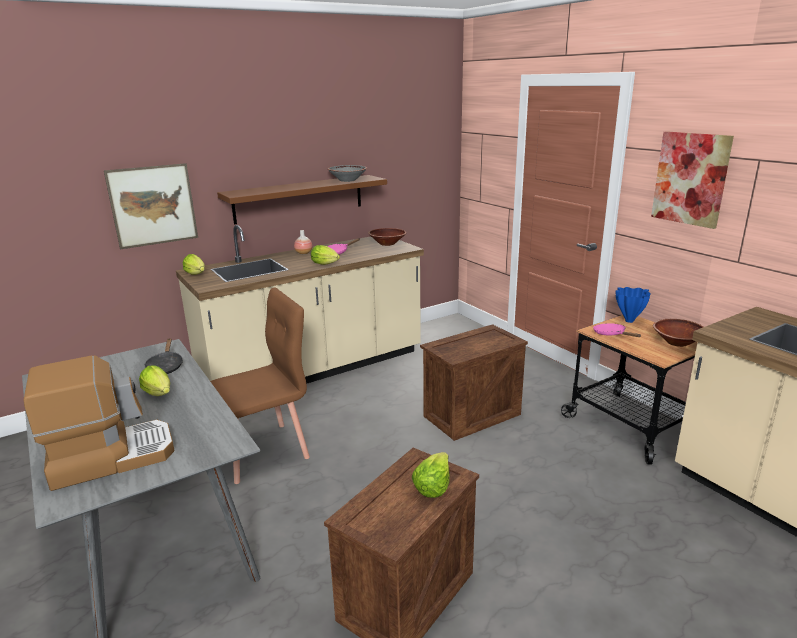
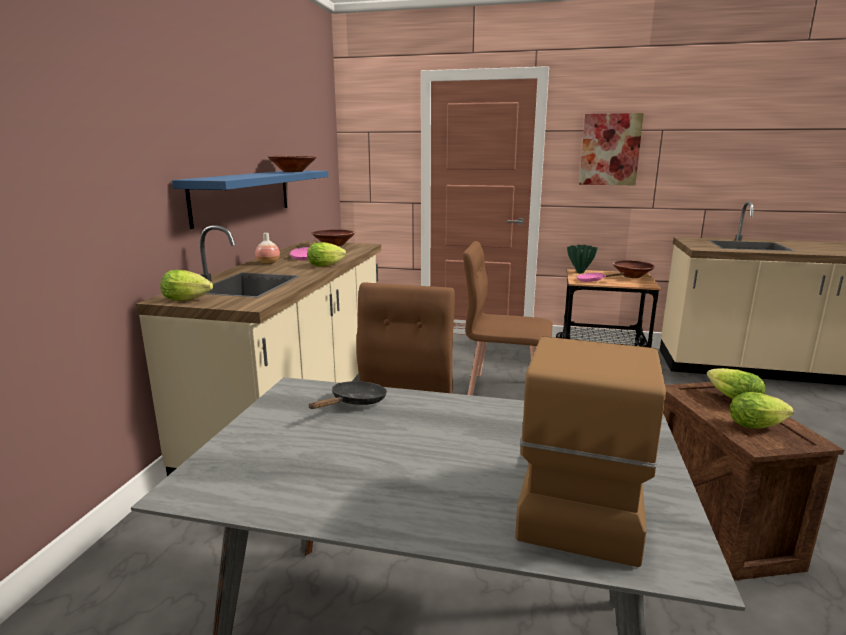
camera: 45 degrees left, 5 degrees down
picture [104,163,198,249] -> none
lettuce [139,365,170,396] -> lettuce moved to [730,392,794,428]
black frying pan [144,338,183,374] -> black frying pan turned 90 degrees counterclockwise [308,381,387,409]
brown shelf [217,175,387,224] -> blue shelf [172,171,328,229]
grey bowl [328,165,367,182] -> brown bowl [267,156,316,172]
crate [420,324,528,441] -> brown chair [463,241,553,396]
blue vase [616,287,651,323] -> green vase [567,245,598,273]

